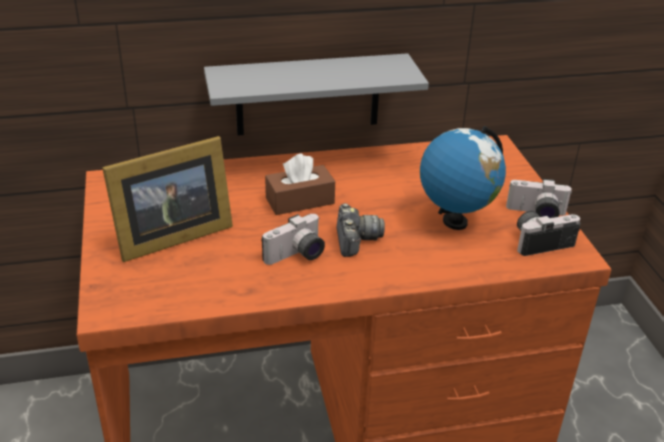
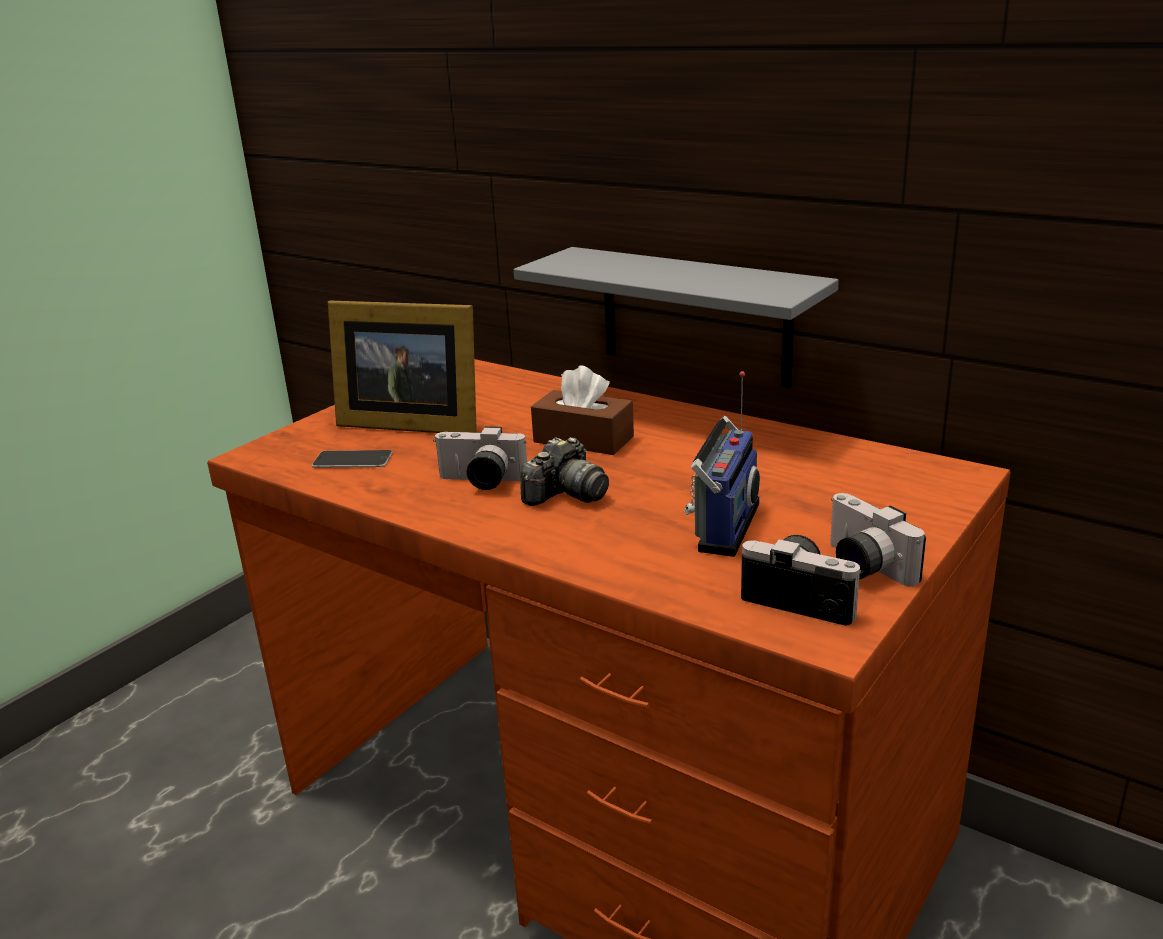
camera: 50 degrees right, 10 degrees down
globe [420,126,506,230] -> radio [684,371,760,557]
none -> phone [312,450,393,468]

